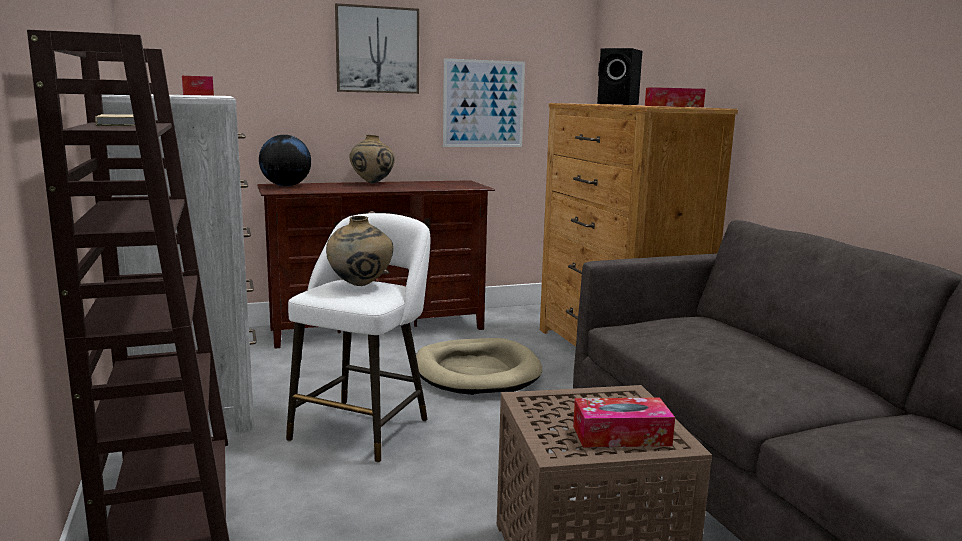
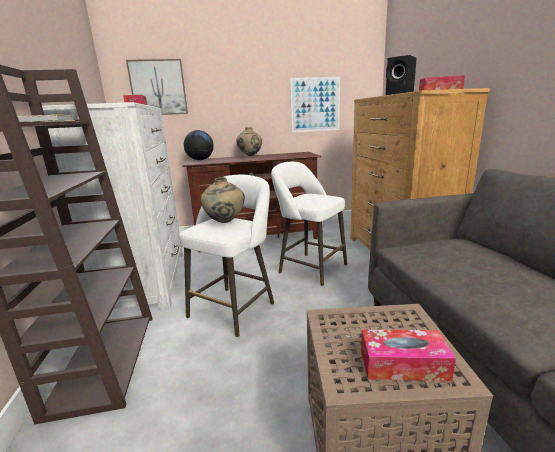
camera: 10 degrees right, 5 degrees up
picture [335,3,419,94] -> picture moved to [126,59,188,115]
beige dog bed [416,338,542,395] -> white stool [271,162,347,286]

